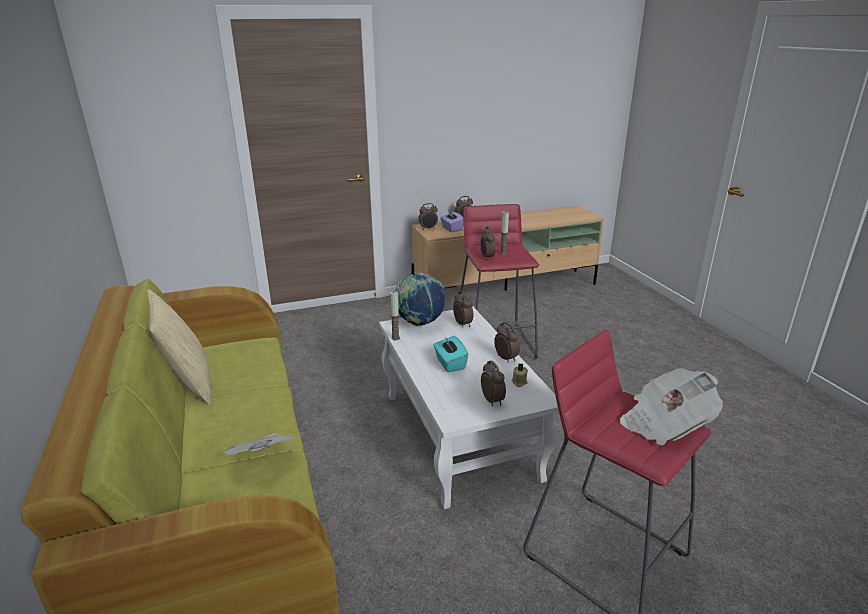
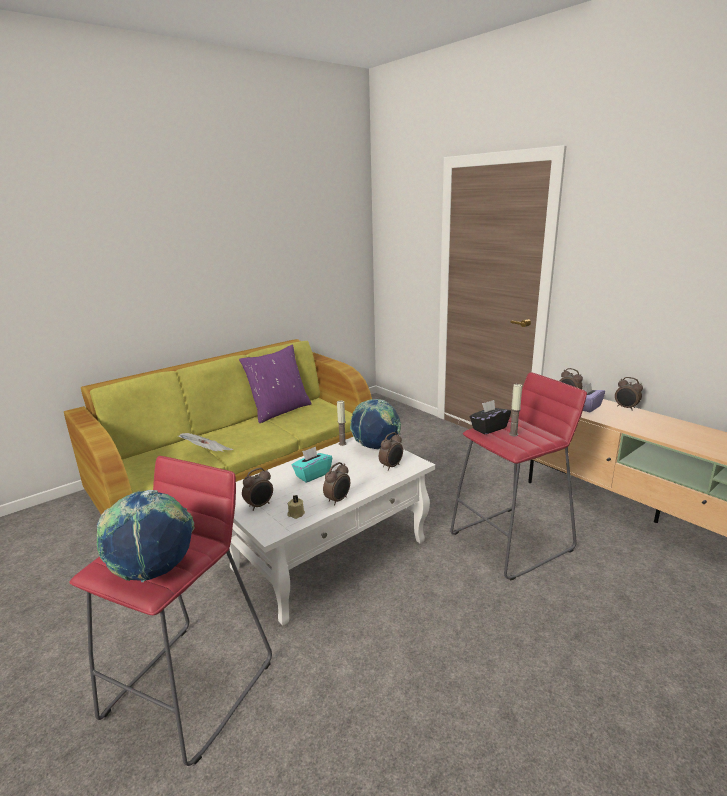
camera: 70 degrees right, 5 degrees down
beige pillow [147,289,212,405] -> purple pillow [239,345,312,423]
alarm clock [480,226,496,261] -> black tissue box [470,400,511,434]
newspaper [620,368,723,445] -> globe [97,490,195,582]

